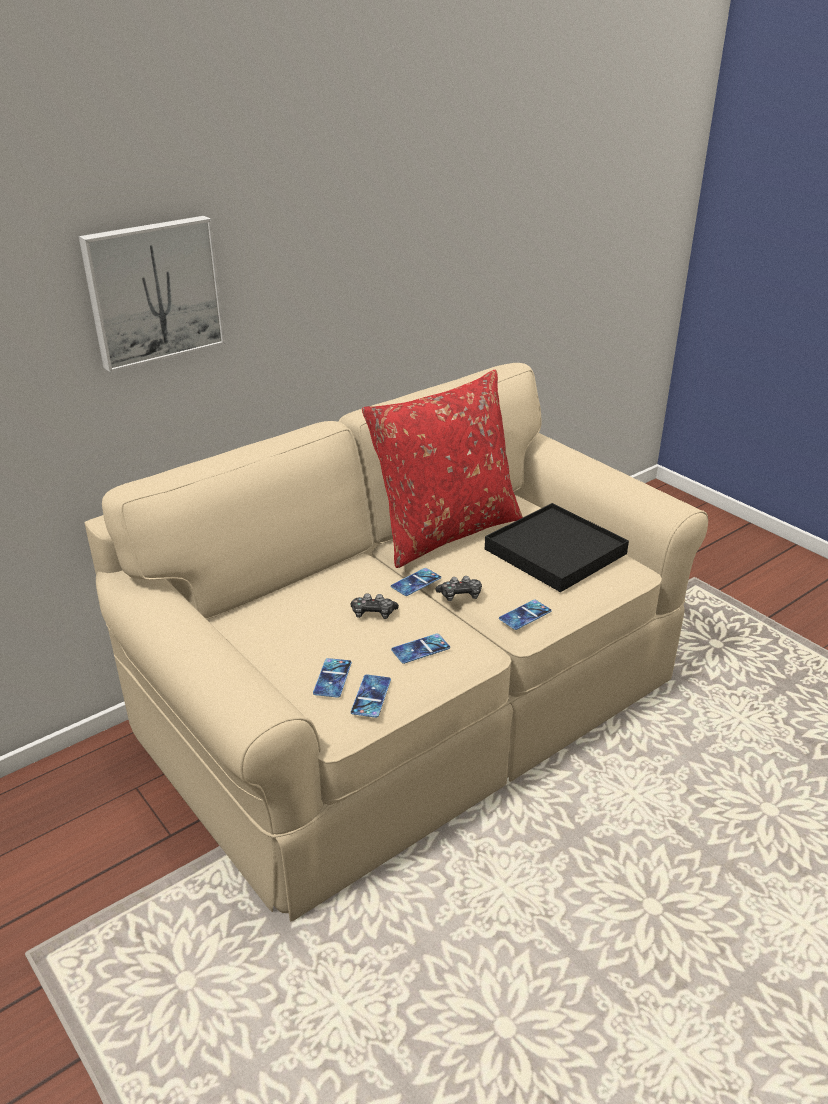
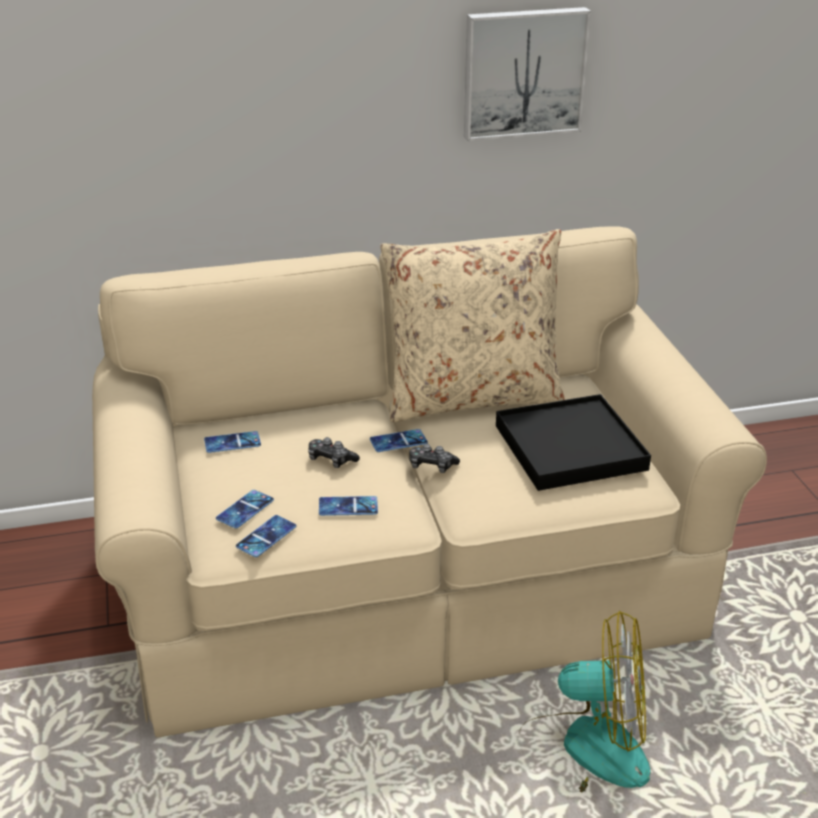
camera: 25 degrees right, 0 degrees up
picture [79,216,226,373] -> picture moved to [464,7,591,141]
red pillow [362,370,523,568] -> beige pillow [380,229,565,422]
phone [499,600,552,630] -> phone moved to [204,431,261,453]
none -> fan [519,611,651,793]

